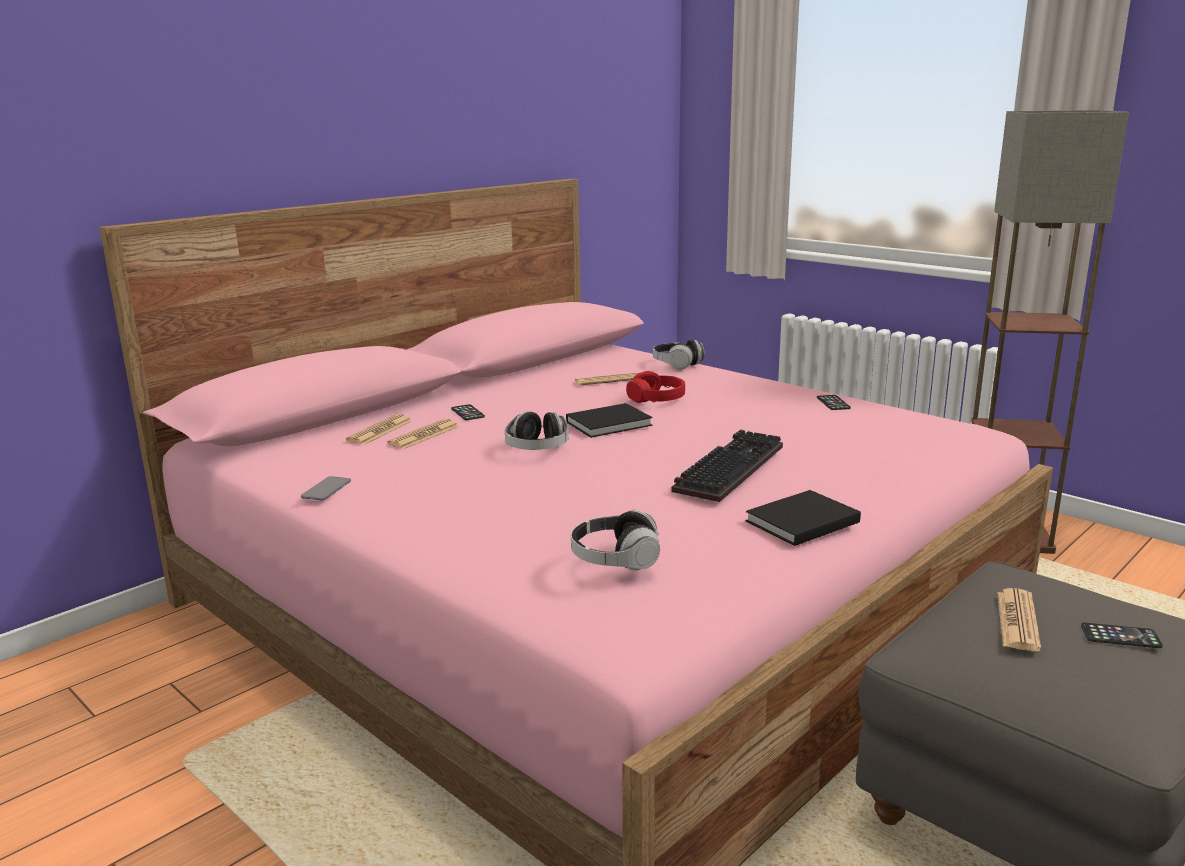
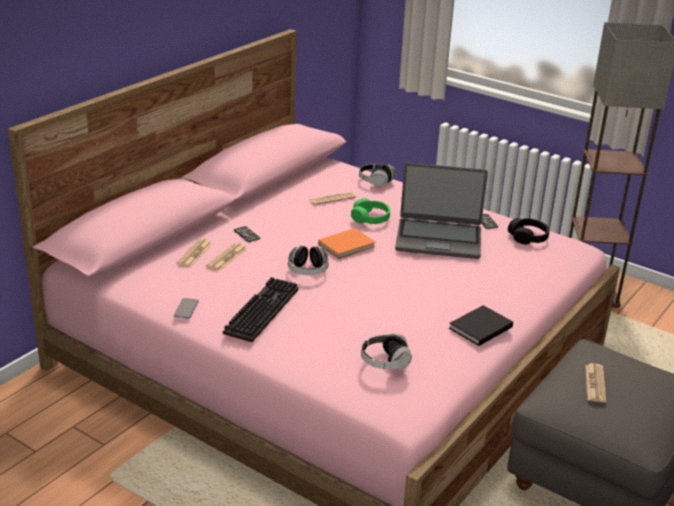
camera: 10 degrees left, 10 degrees up
black book [566,403,652,438] -> orange book [318,228,376,259]
red headphones [626,371,685,403] -> green headphones [351,198,390,224]
keyboard [671,429,783,502] -> keyboard moved to [223,277,299,342]
phone [1081,623,1163,648] -> none
none -> laptop [395,162,488,259]
none -> black headphones [508,218,549,244]

